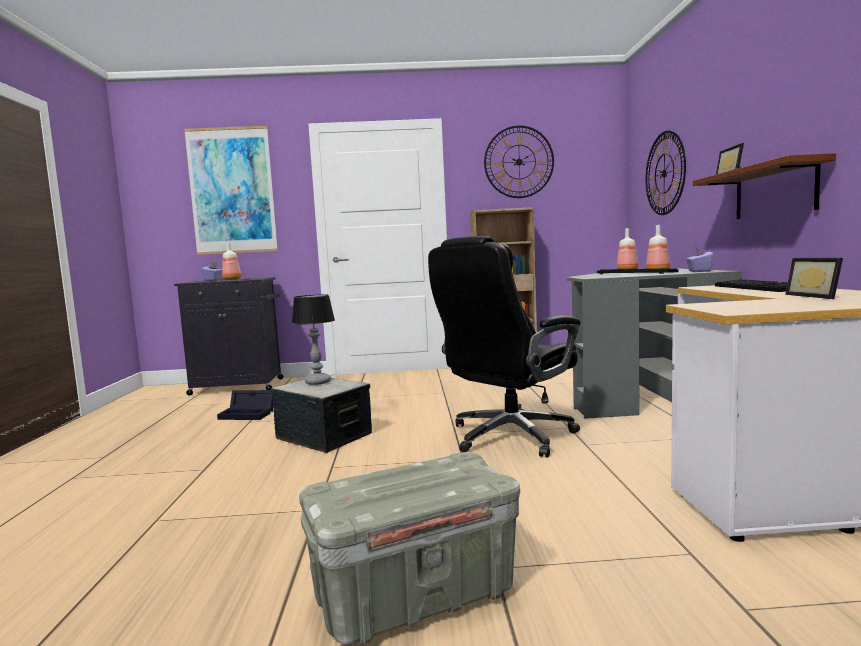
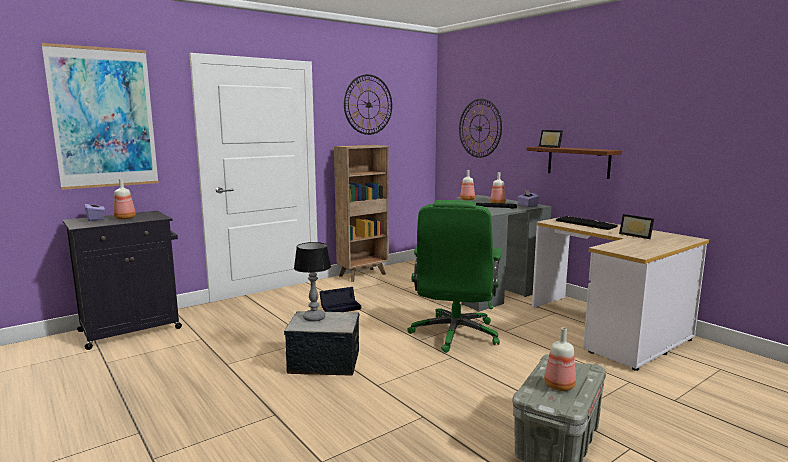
camera: 35 degrees left, 5 degrees up
black storage box [217,390,273,420] -> black storage box moved to [320,287,361,312]
black office chair [428,236,581,458] -> green office chair [407,200,502,353]
none -> bottle [544,327,576,391]

